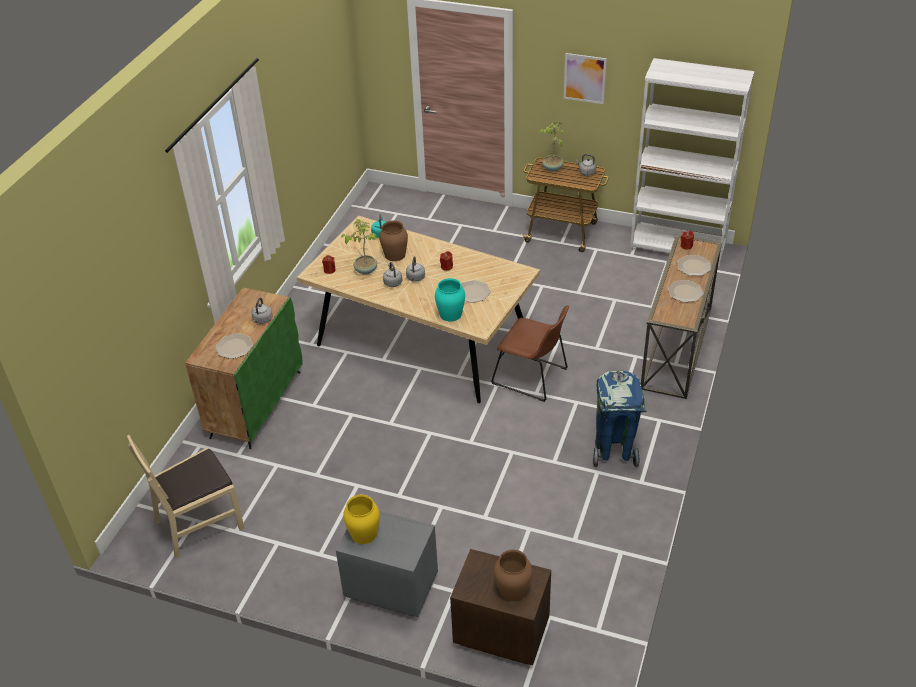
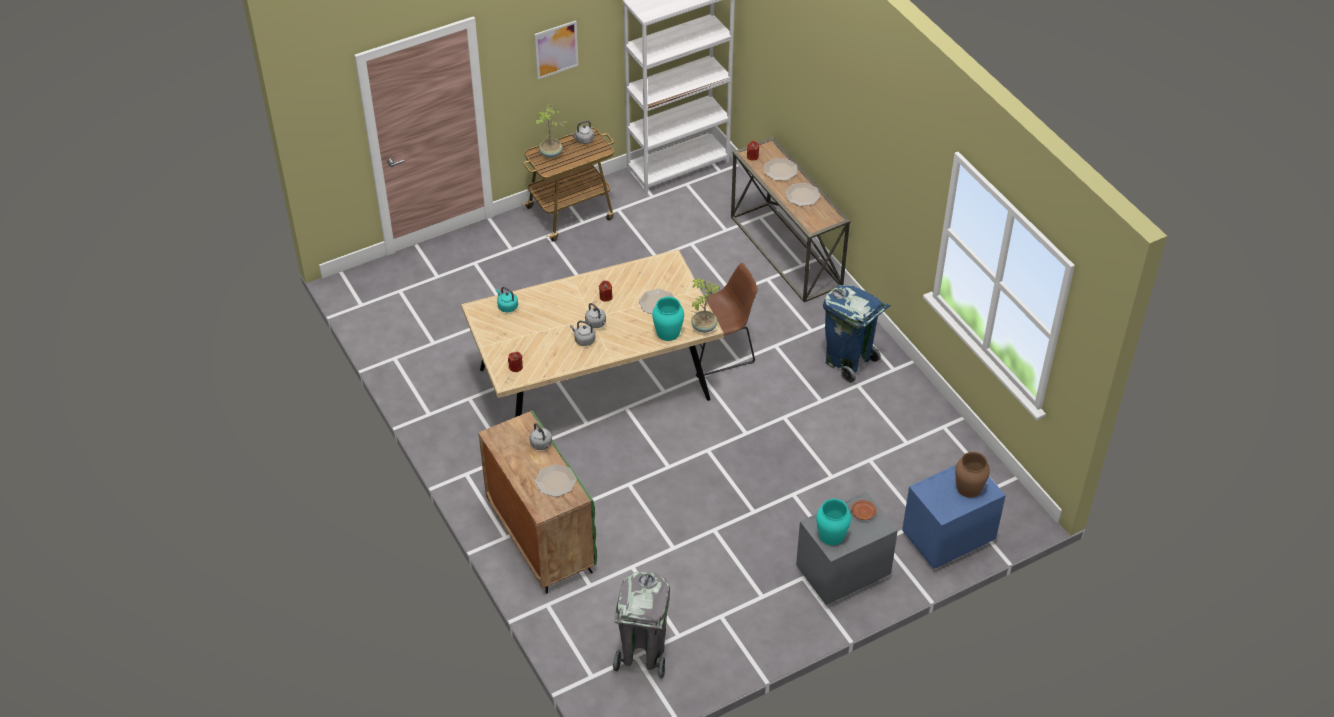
camera: 50 degrees left, 5 degrees up
beige chair [127,435,245,559] -> grey trash can [613,572,670,679]
potted plant [341,219,378,275] -> potted plant moved to [690,278,721,333]
yellow vase [343,495,380,544] -> turquoise vase [816,499,851,545]
brown vase [379,220,408,261] -> none
brown nightstand [450,549,551,665] -> blue nightstand [902,465,1006,569]
none -> brown plate [851,500,877,520]

